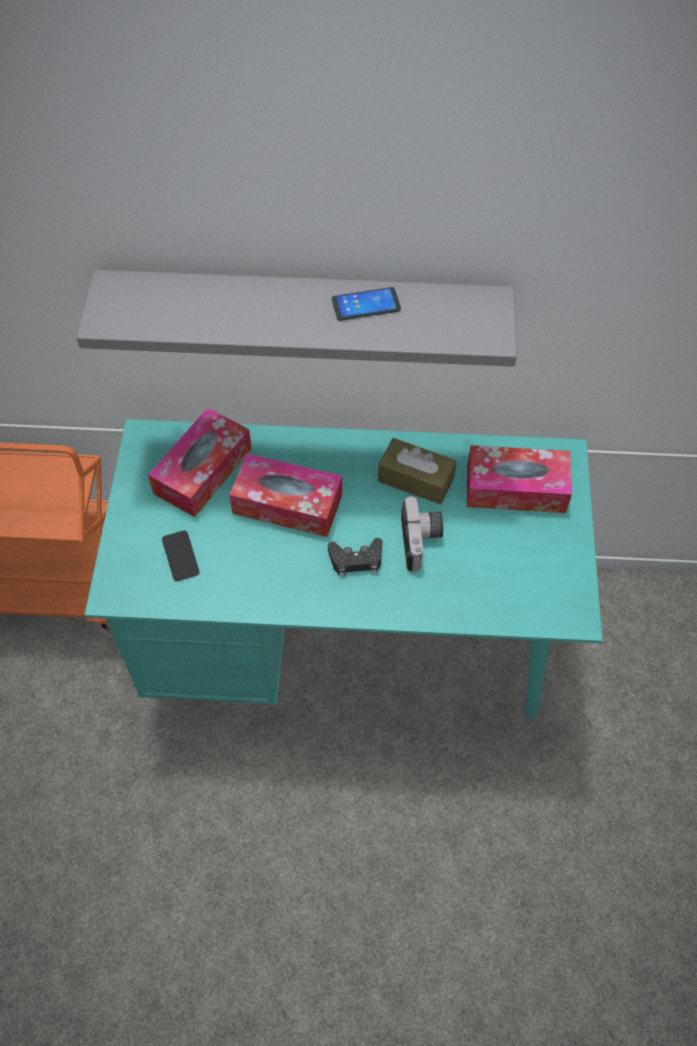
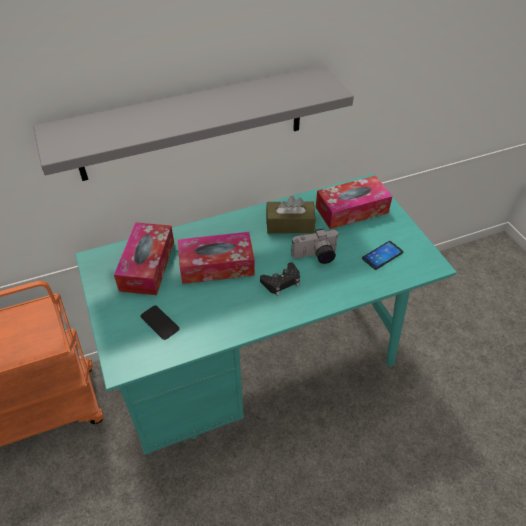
camera: 25 degrees left, 10 degrees down
phone [332,287,401,321] -> phone moved to [362,241,403,270]
camera [401,496,443,572] -> camera turned 105 degrees clockwise [291,228,339,264]

